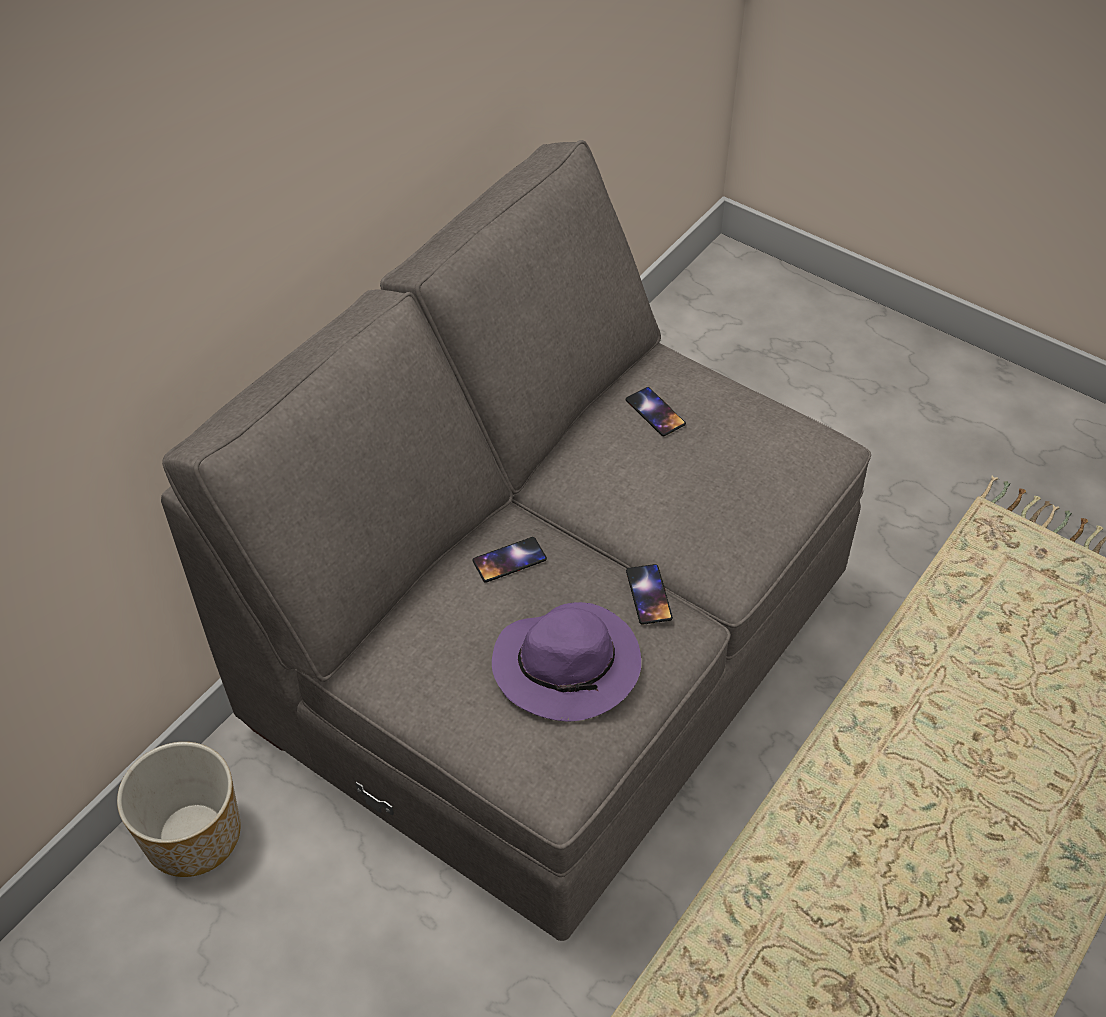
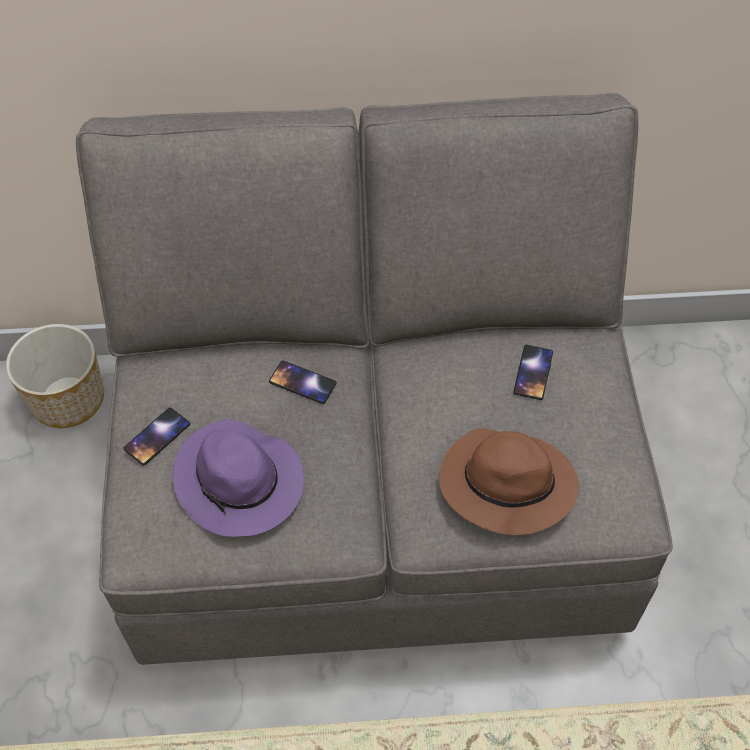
camera: 50 degrees right, 5 degrees up
phone [626,564,673,625] -> phone moved to [123,408,190,466]
none -> brown hat [439,429,579,535]

